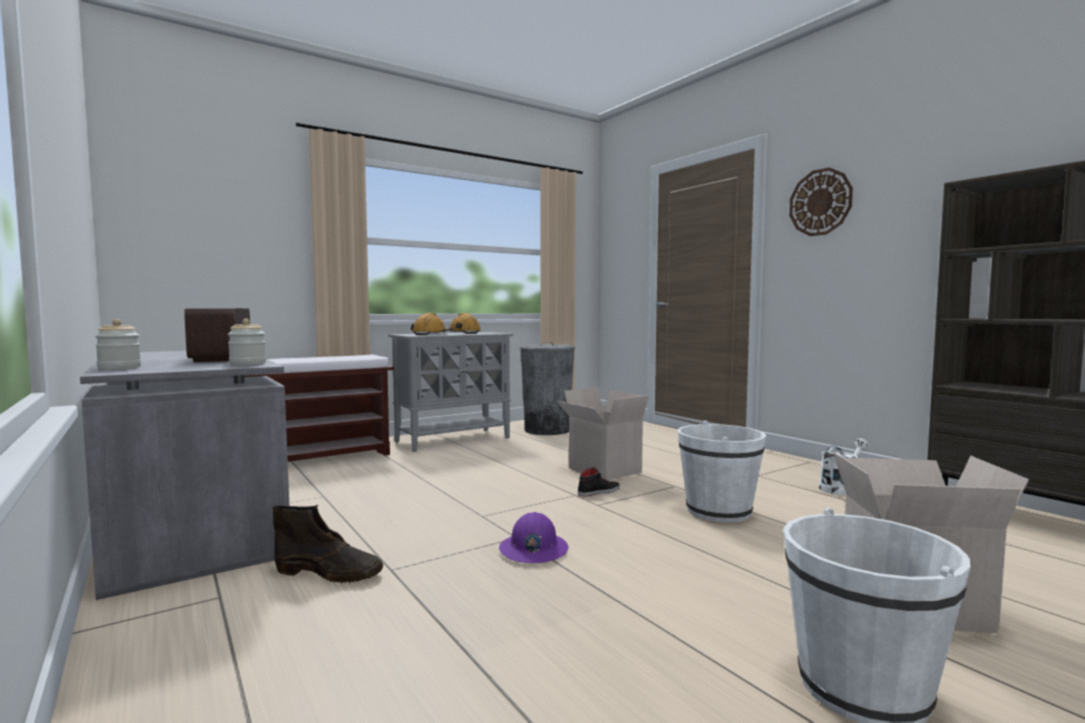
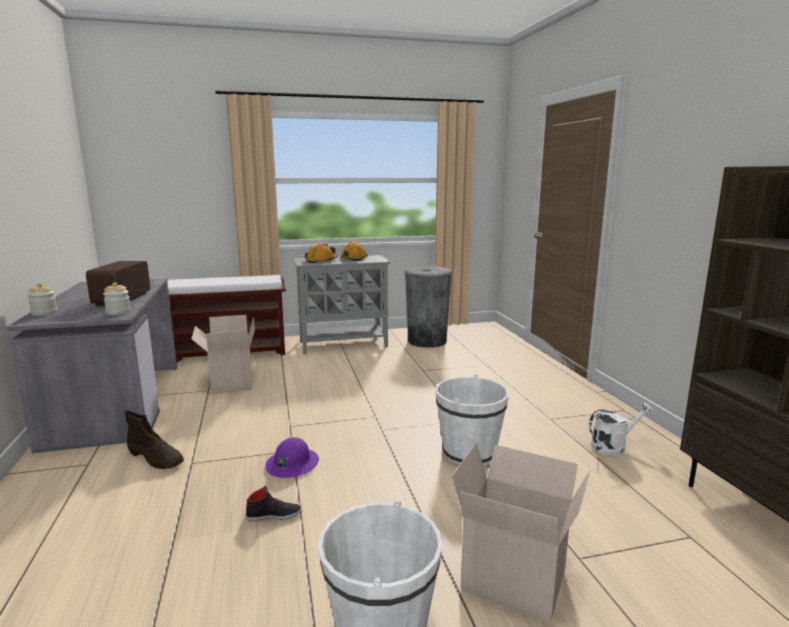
camera: 20 degrees right, 10 degrees up
cardboard box [557,387,649,481] -> cardboard box moved to [191,315,255,394]
black shoe [578,467,620,497] -> black shoe moved to [246,486,301,521]
wall clock [789,167,853,236] -> none

